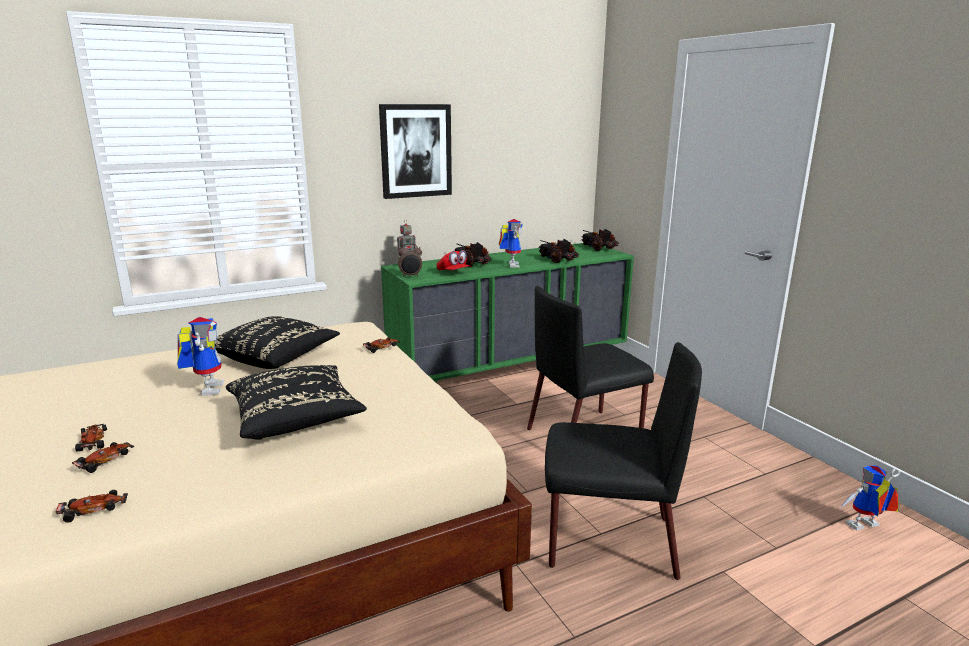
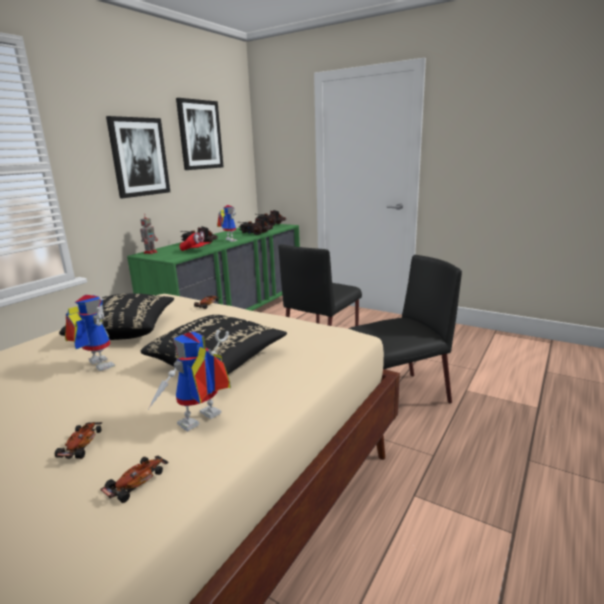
camera: 30 degrees left, 0 degrees up
toy car [75,424,107,452] -> none
alarm clock [398,243,422,277] -> none
toy robot [839,465,901,530] -> toy robot moved to [148,330,231,431]
none -> picture [176,98,224,170]

